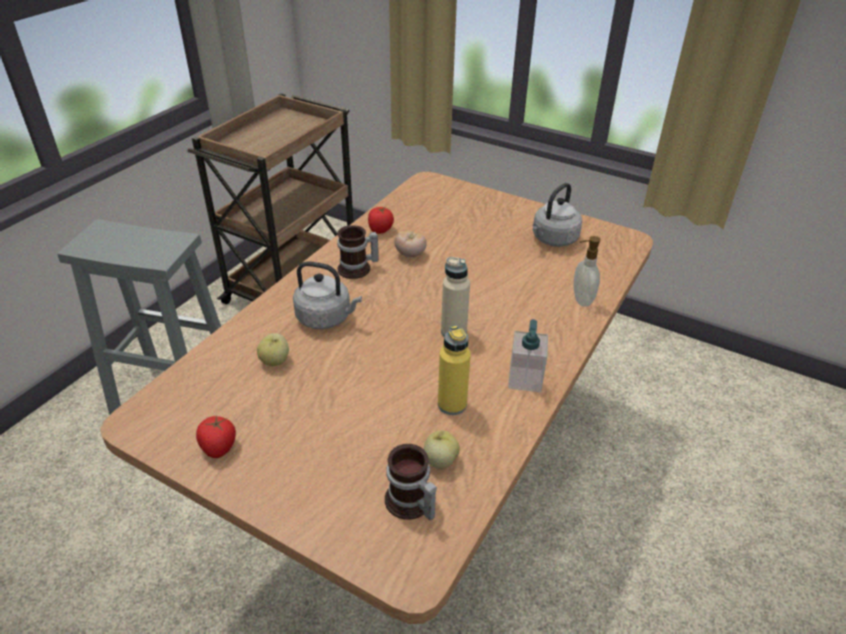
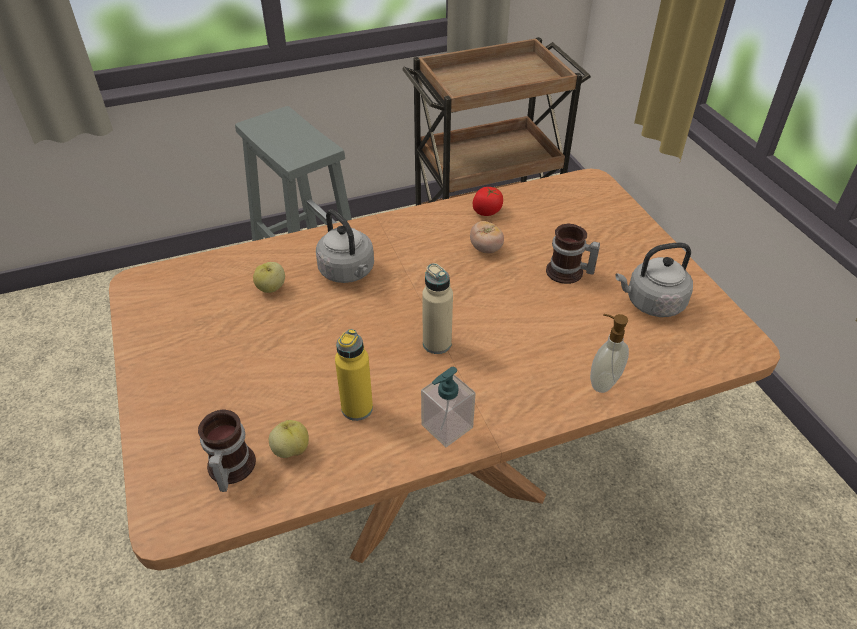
camera: 40 degrees right, 5 degrees up
tomato [196,416,236,458] -> none
mug [337,226,379,279] -> mug moved to [546,224,600,284]

